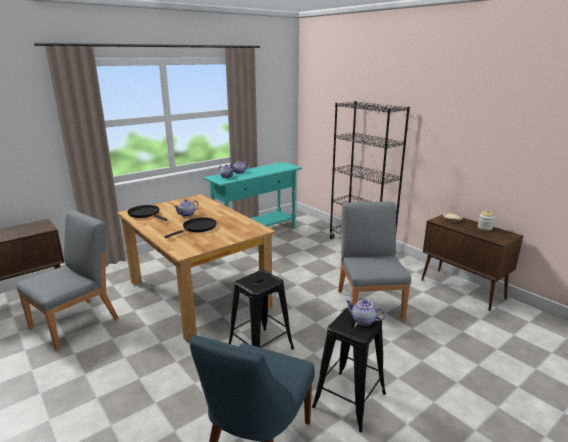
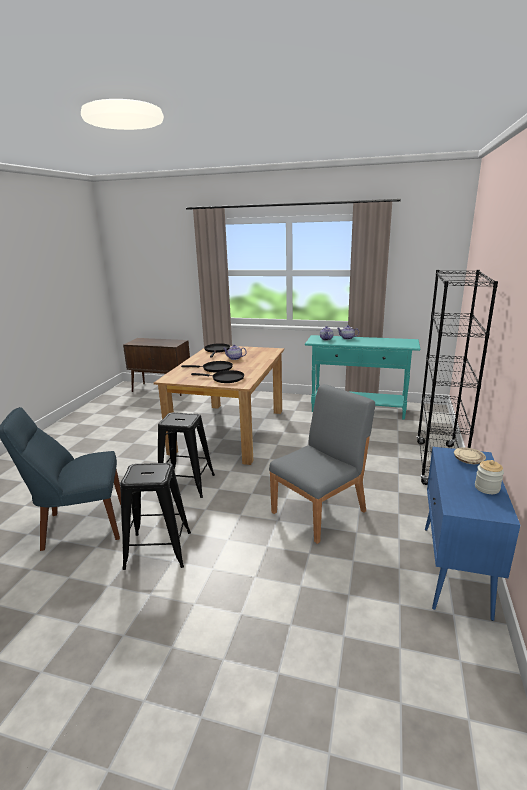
camera: 55 degrees right, 0 degrees up
grey chair [17,210,119,351] -> none
teapot [345,299,385,326] -> none
brown cabinet [421,215,523,311] -> blue cabinet [425,447,520,621]
none -> black frying pan [191,370,244,383]

